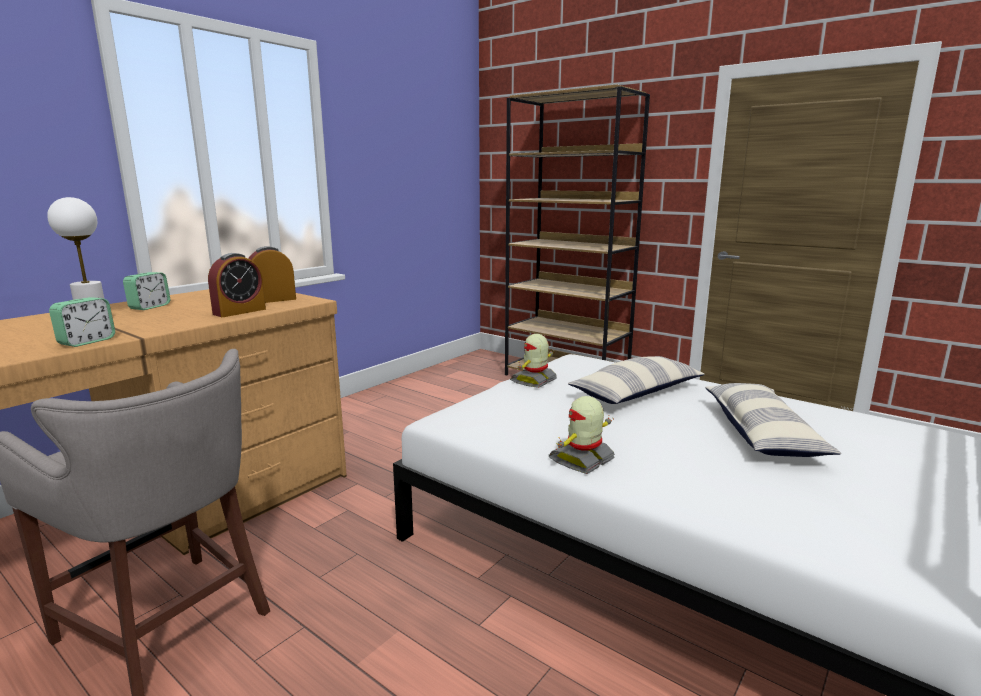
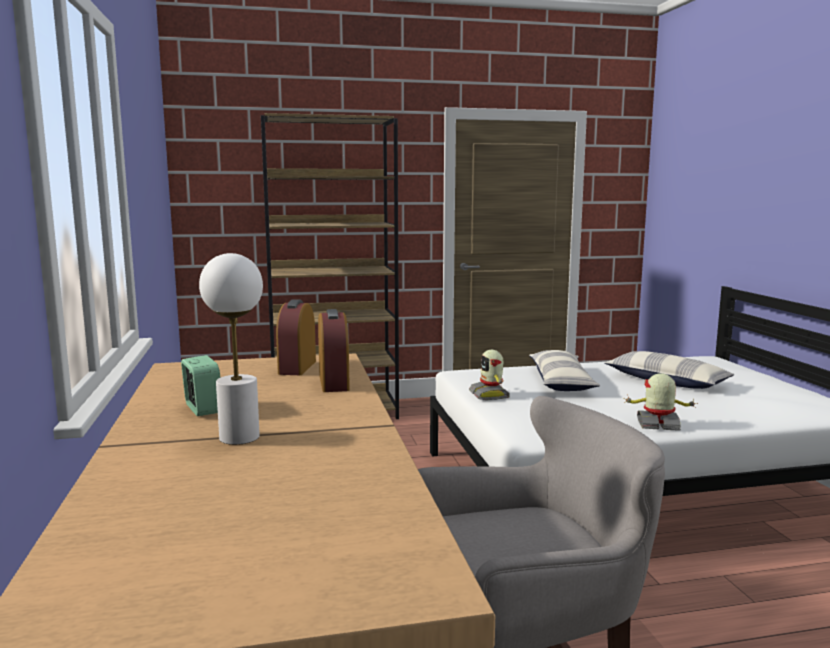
camera: 50 degrees left, 5 degrees down
alarm clock [49,297,115,347] -> none
toy robot [548,396,615,474] -> toy robot turned 105 degrees clockwise [624,373,698,431]

